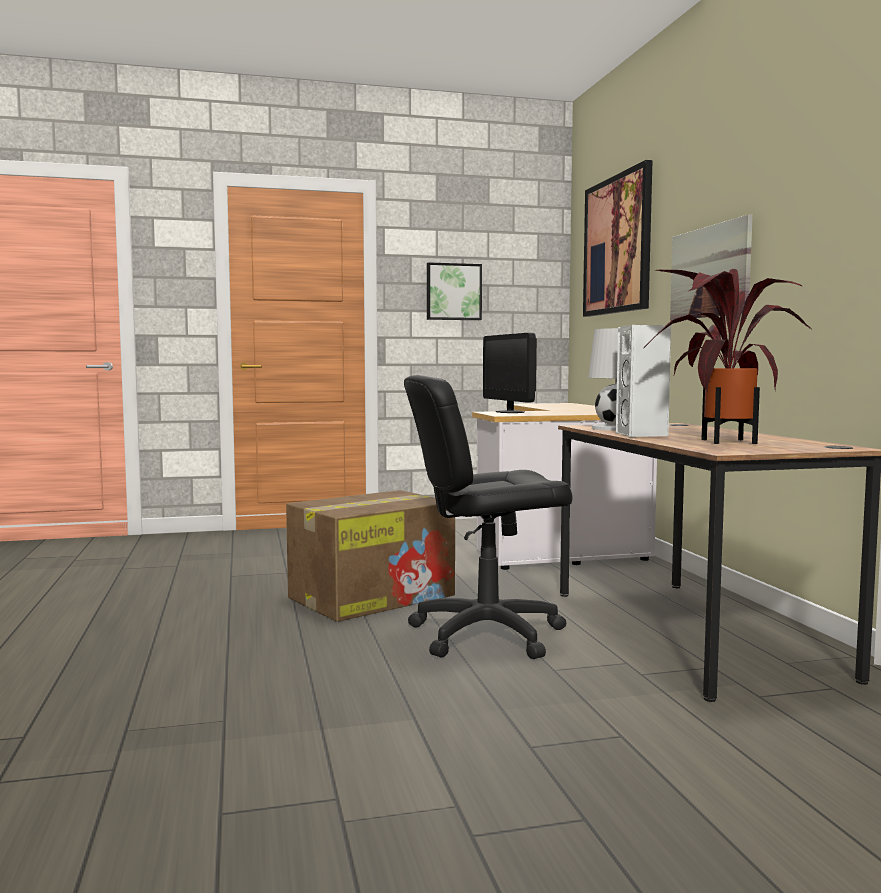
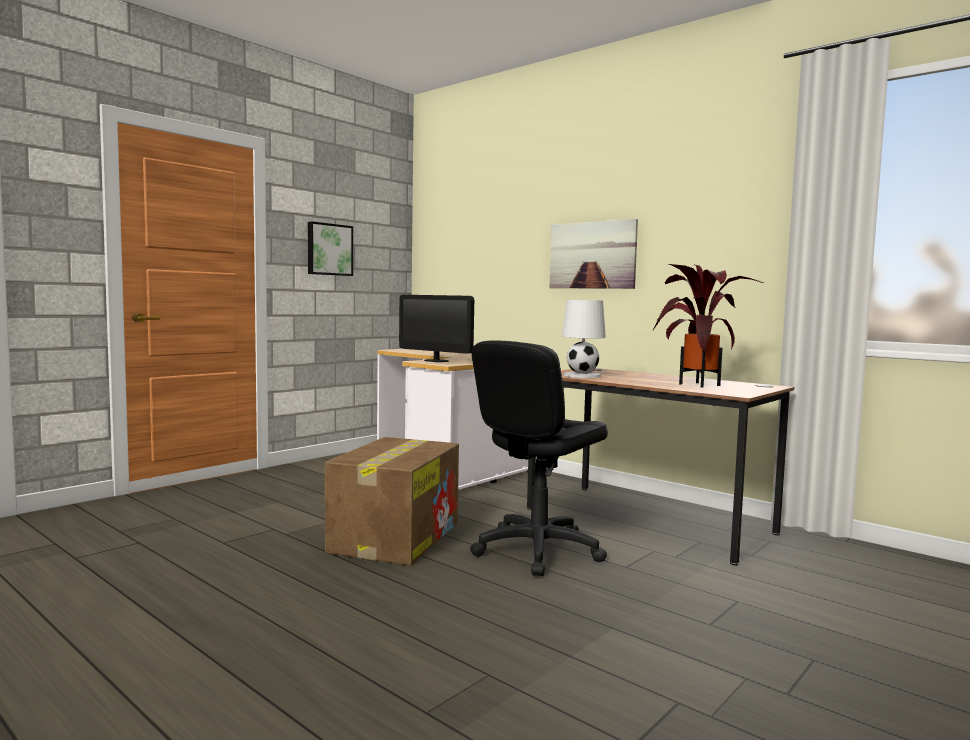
camera: 35 degrees left, 0 degrees up
picture [583,160,652,317] -> none
white speaker [616,325,671,437] -> none

